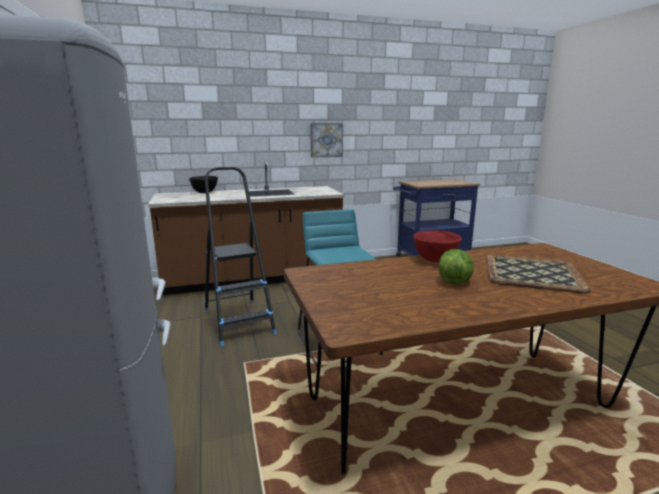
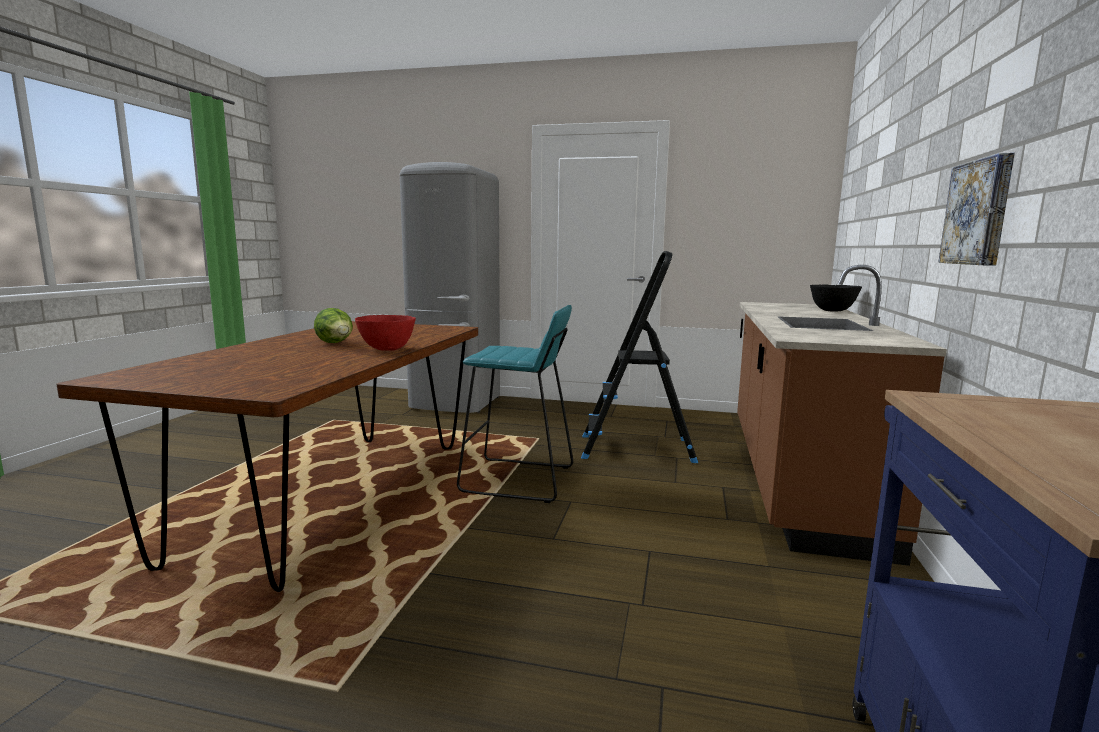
camera: 120 degrees right, 5 degrees down
tray [486,255,591,293] -> none

